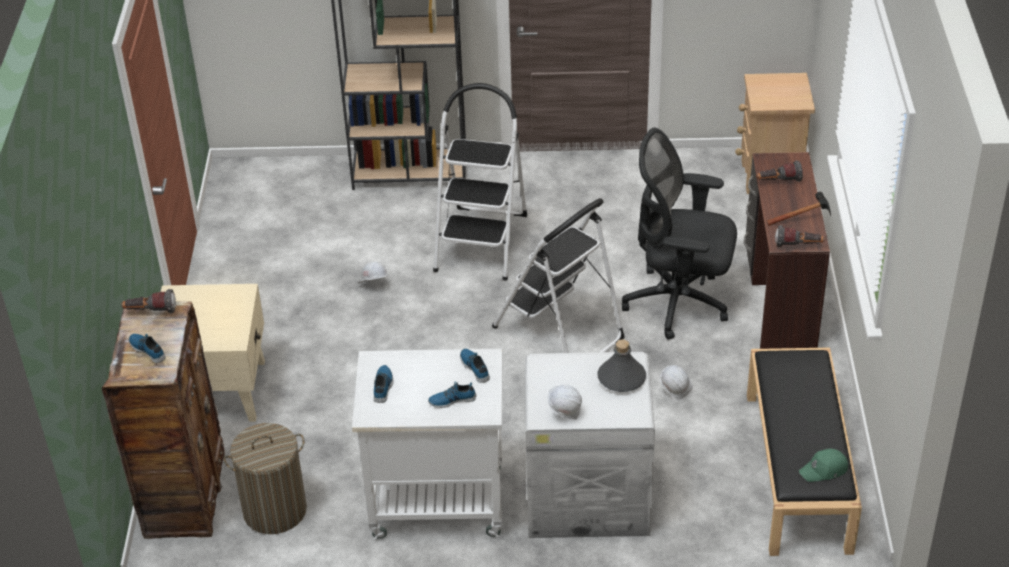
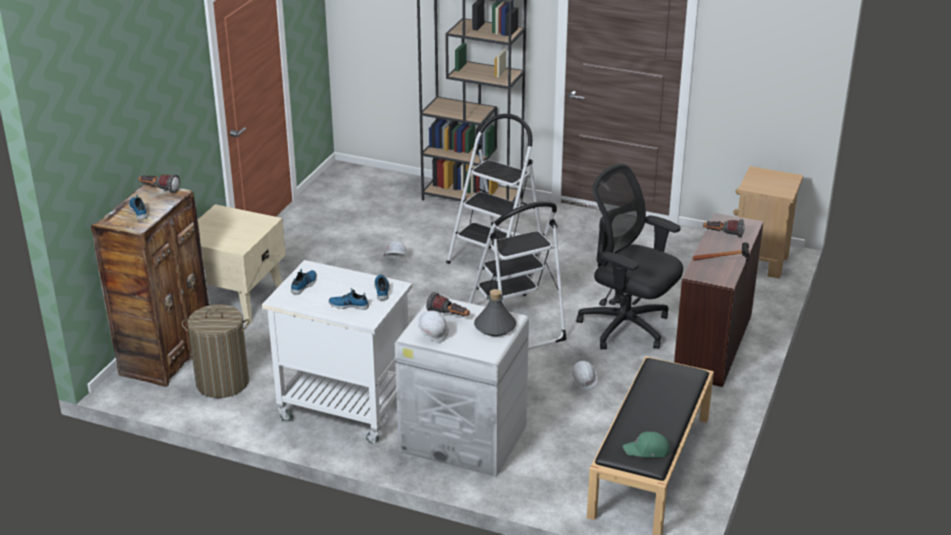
camera: 20 degrees right, 10 degrees down
flashlight [775,225,825,248] -> flashlight moved to [426,292,470,316]

